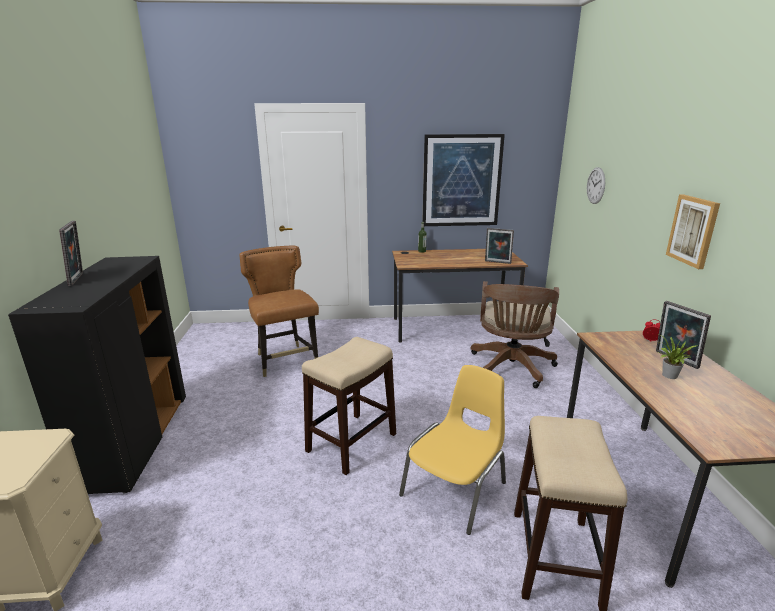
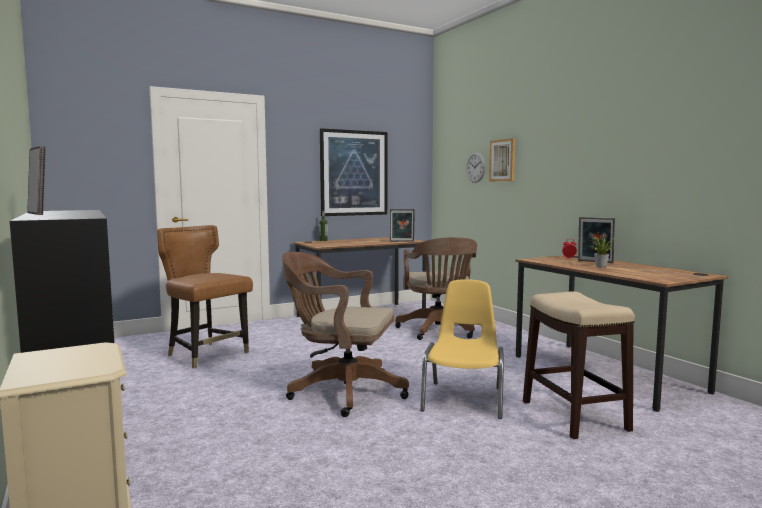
camera: 25 degrees left, 15 degrees down
stool [302,337,396,475] -> brown office chair [282,252,409,417]
picture [666,195,720,269] -> picture moved to [489,138,516,181]

